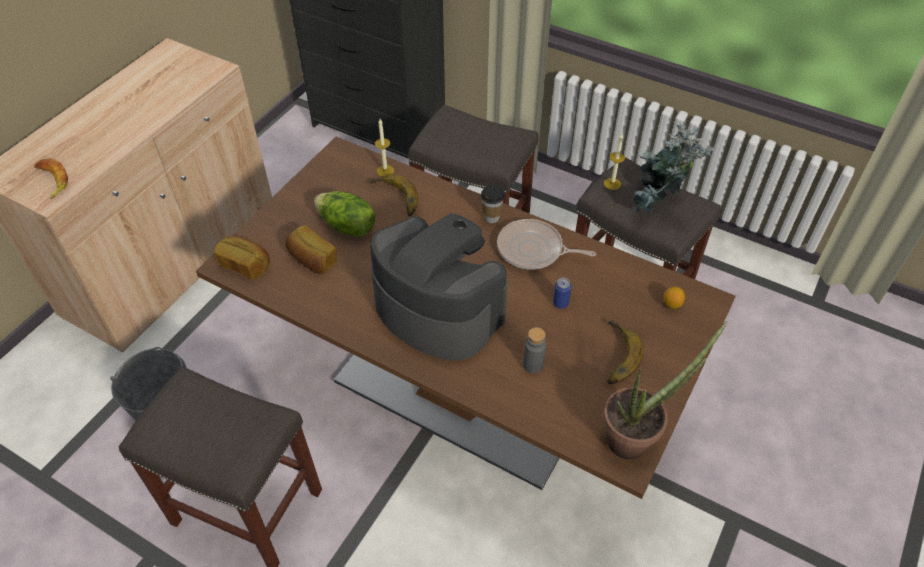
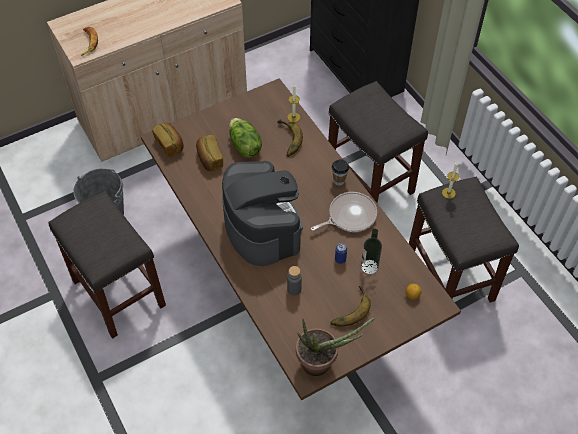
camera: 30 degrees right, 5 degrees up
frying pan [497,219,596,270] -> frying pan turned 105 degrees clockwise [311,192,377,232]
potted plant [633,123,717,213] -> none
none -> bottle [361,229,382,274]

